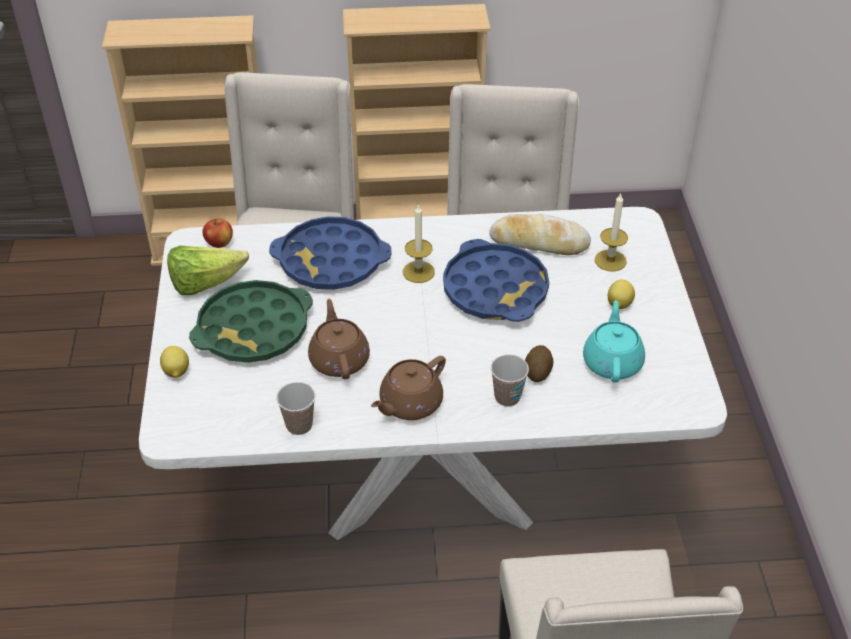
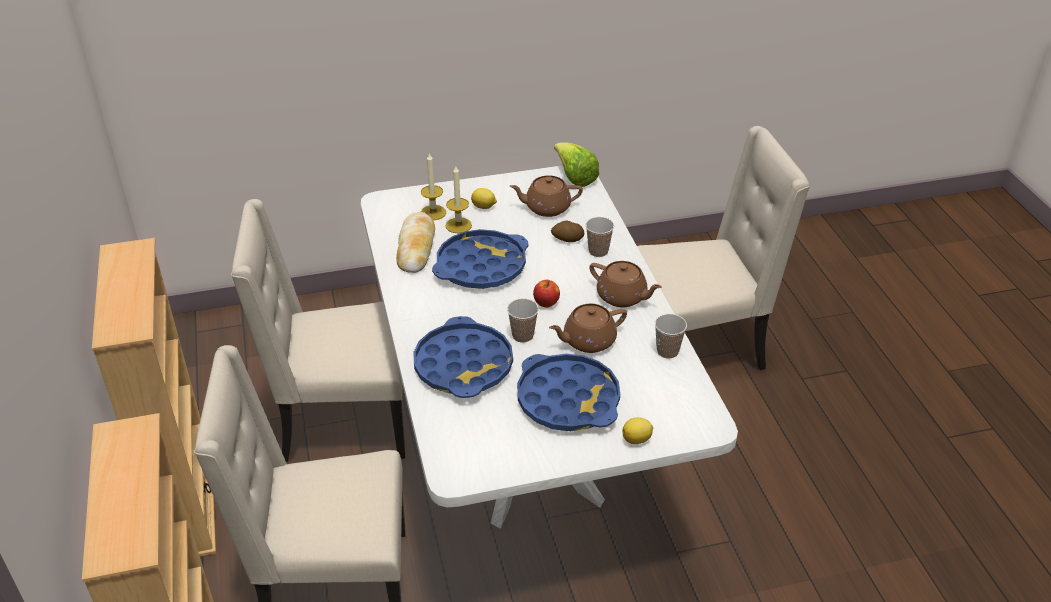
camera: 100 degrees left, 5 degrees down
lettuce [167,245,249,295] -> lettuce moved to [554,142,599,187]
green tray [189,280,313,363] -> blue tray [517,354,620,431]
apple [203,219,233,248] -> apple moved to [533,280,560,308]
candle [403,204,435,283] -> candle moved to [445,166,472,233]
turquoise teapot [583,300,645,383] -> brown teapot [509,176,583,217]
none -> cup [507,298,539,343]

